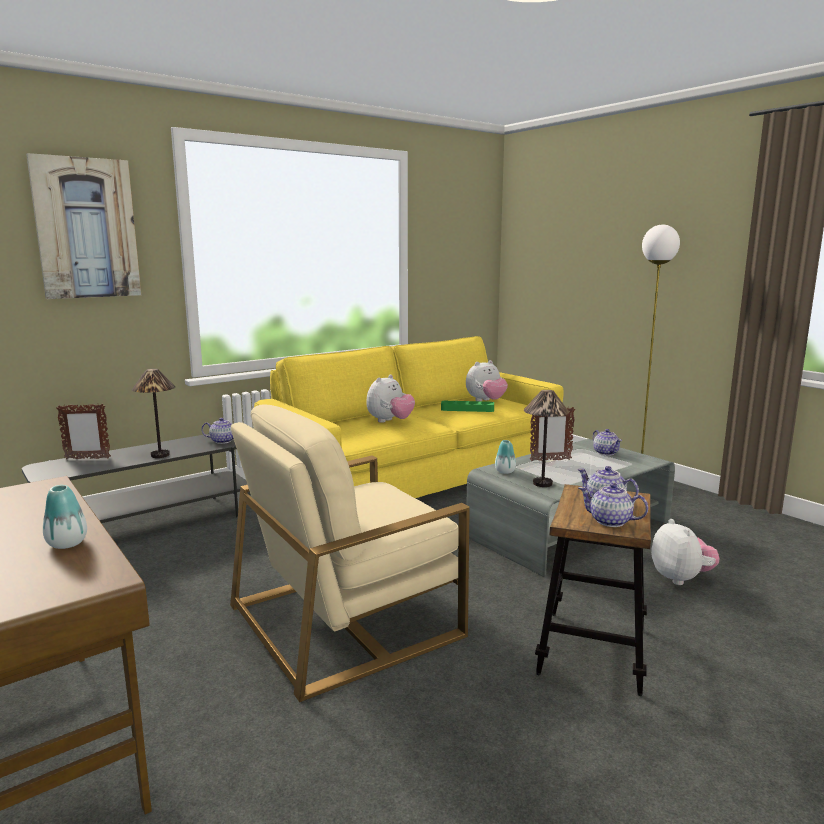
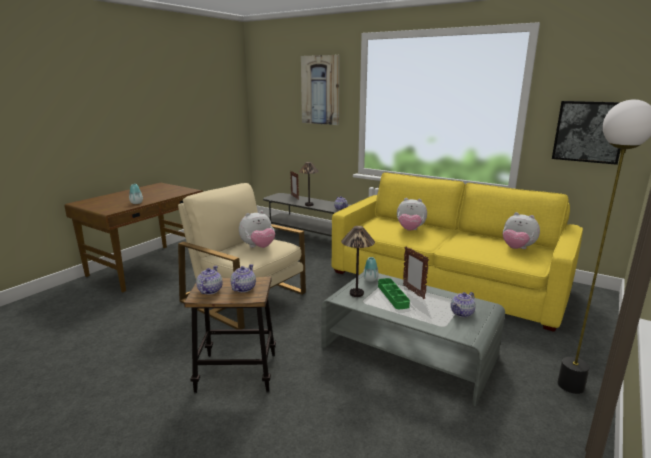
camera: 70 degrees right, 5 degrees up
green tray [441,401,494,412] -> green tray moved to [378,278,410,309]
plush toy [651,519,719,585] -> plush toy moved to [239,211,275,248]
none -> picture [552,101,621,165]

